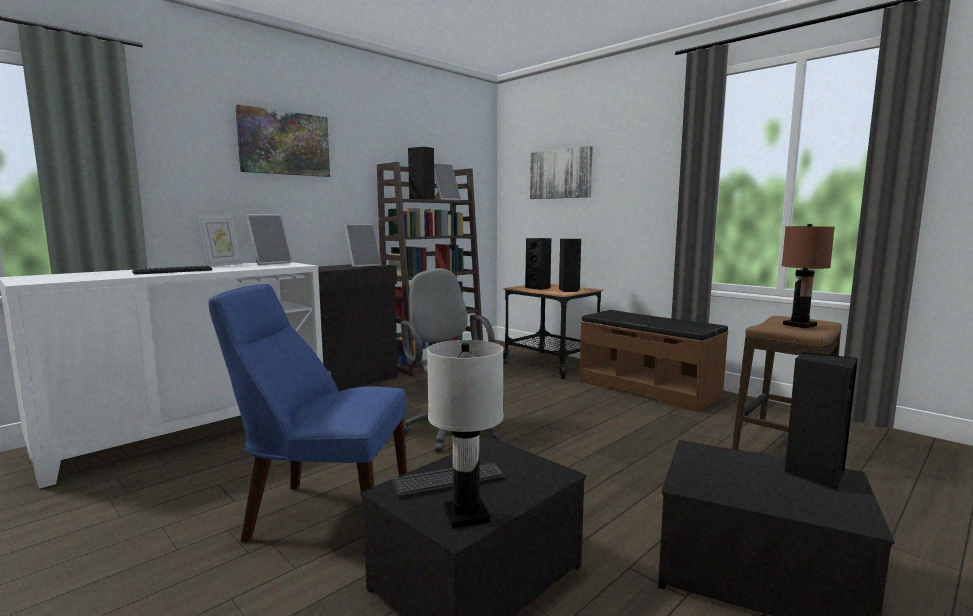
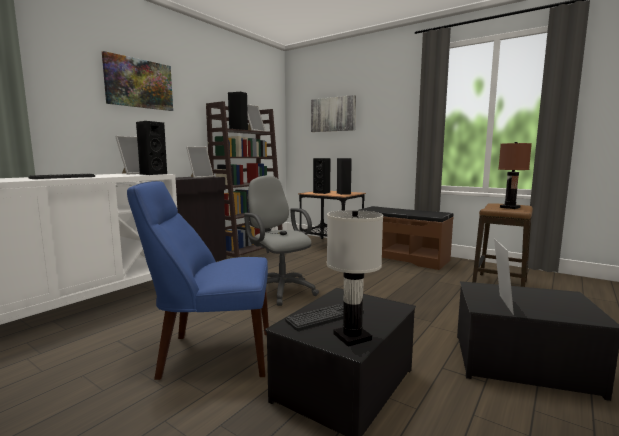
camera: 10 degrees left, 0 degrees up
picture frame [196,214,242,267] -> picture frame moved to [494,239,514,315]
black speaker [784,352,858,491] -> black speaker moved to [136,121,167,175]

